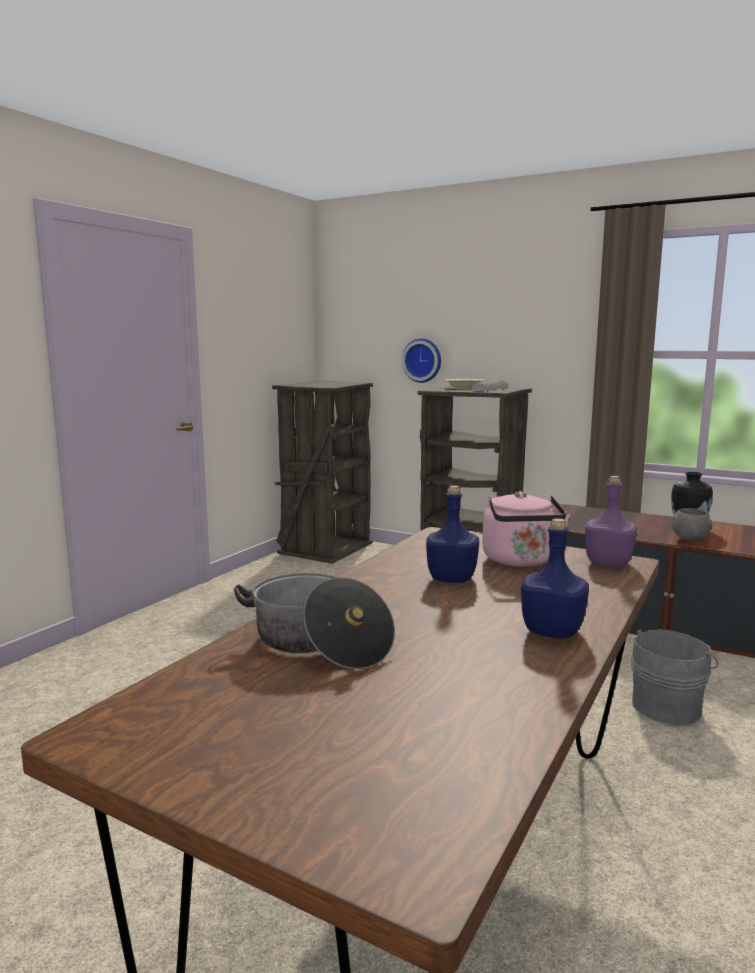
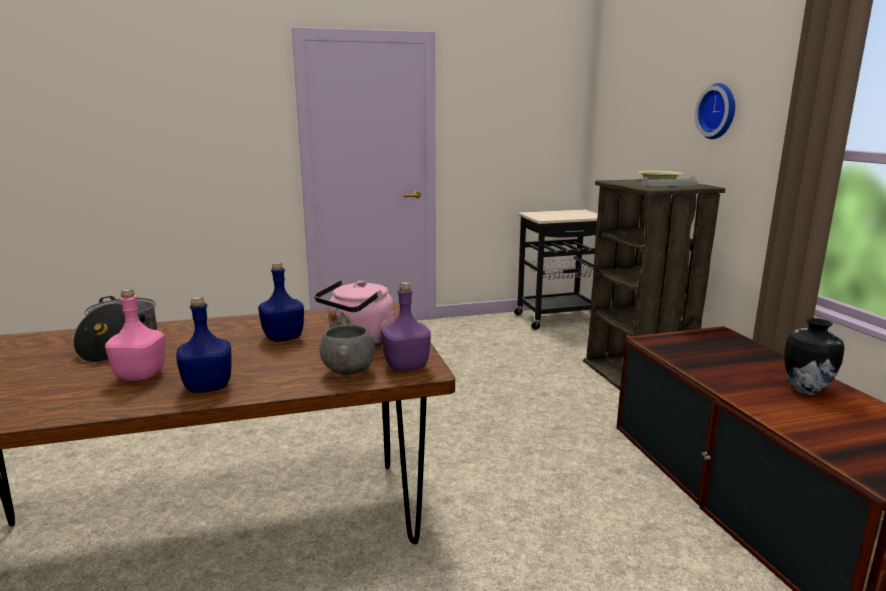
camera: 45 degrees right, 5 degrees up
brown bookcase [272,381,373,563] -> cart [514,209,598,330]
wall clock [402,338,441,383] -> wall clock moved to [695,83,735,139]
grey bucket [631,629,718,726] -> none
grey bowl [672,508,712,541] -> grey bowl moved to [319,324,375,375]
none -> pink bottle [105,289,165,381]

